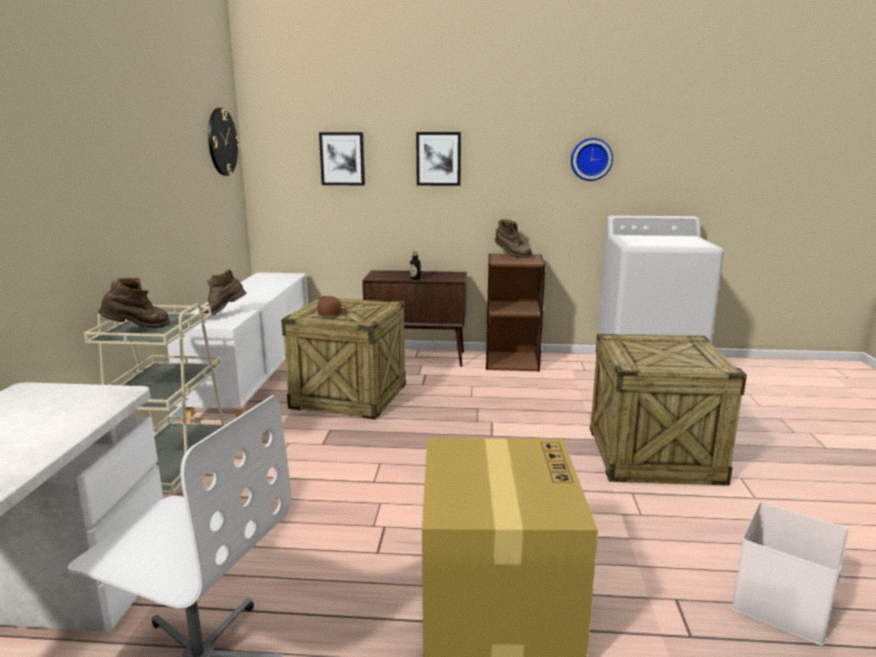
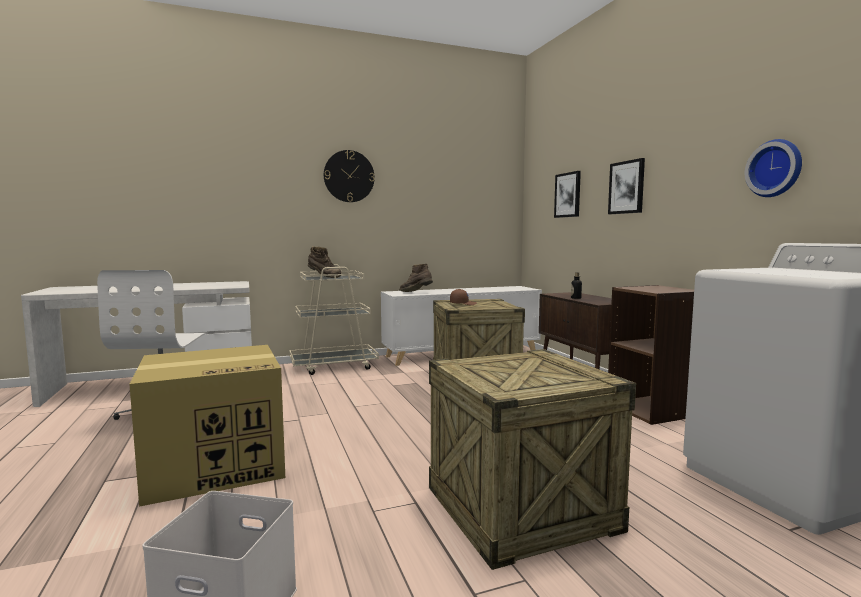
camera: 65 degrees right, 10 degrees down
wall clock [208,108,240,176] -> wall clock moved to [324,150,375,202]
brown boot [495,219,533,258] -> none

